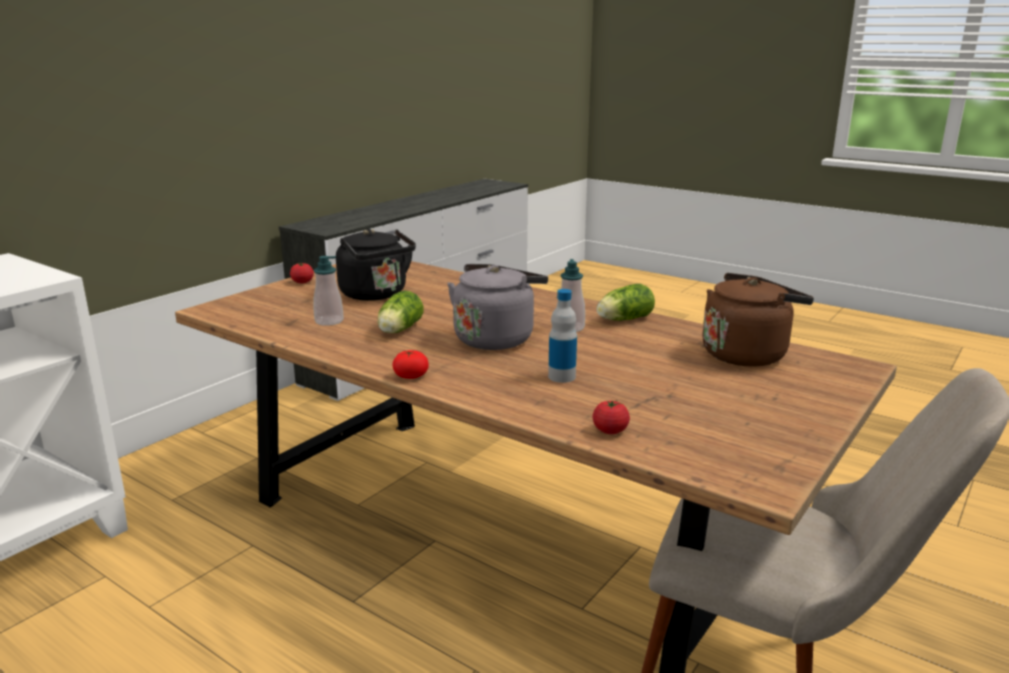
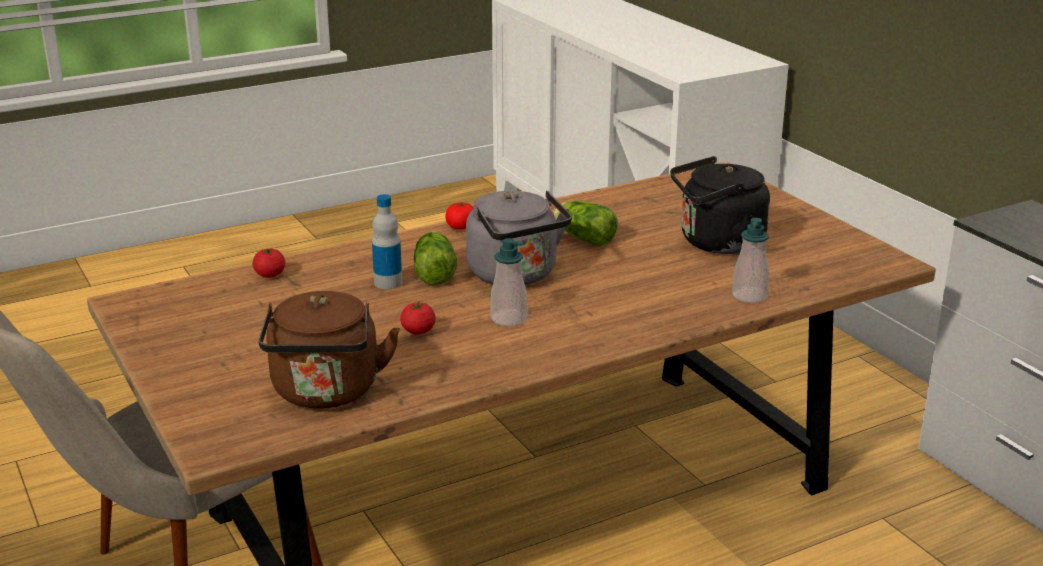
camera: 115 degrees right, 5 degrees up
tomato [290,262,314,284] -> tomato moved to [400,302,436,335]
soap dispenser [313,256,344,326] -> soap dispenser moved to [732,218,769,303]
lettuce [596,284,655,321] -> lettuce moved to [414,232,457,285]

